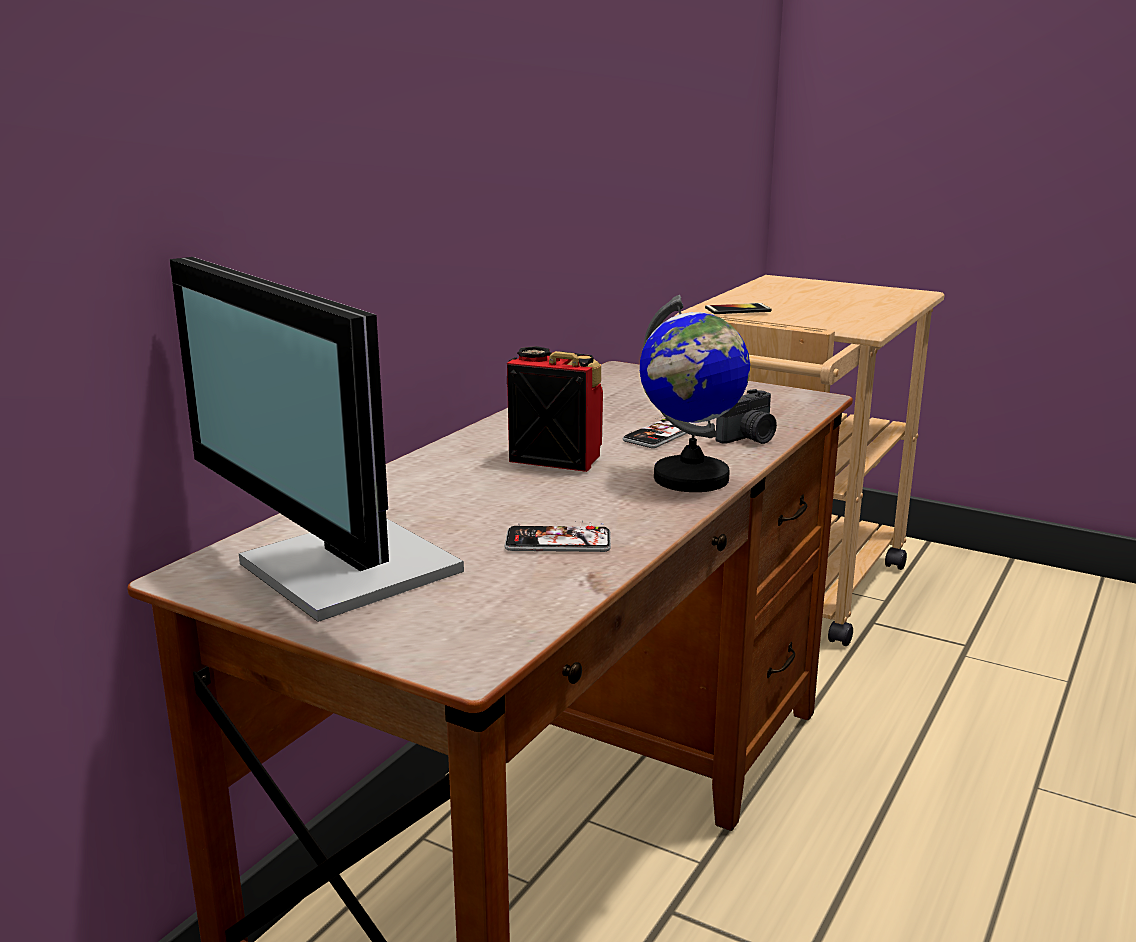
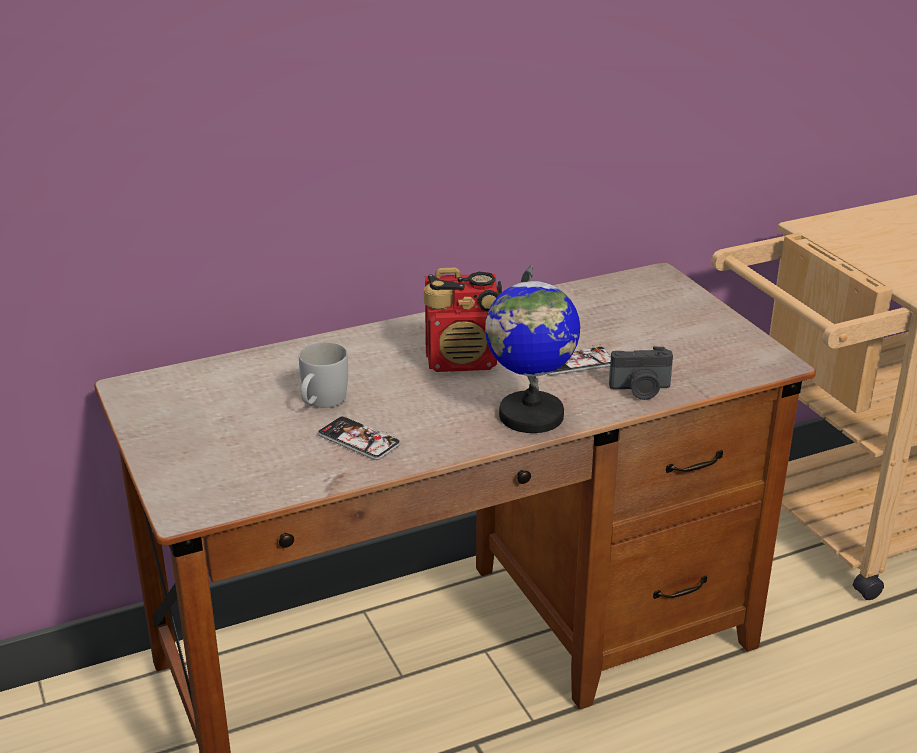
camera: 35 degrees right, 10 degrees up
monitor [170,257,464,622] -> none
radio [507,346,603,472] -> radio turned 120 degrees clockwise [424,268,502,372]
phone [705,303,772,314] -> none
none -> white mug [299,342,348,408]

